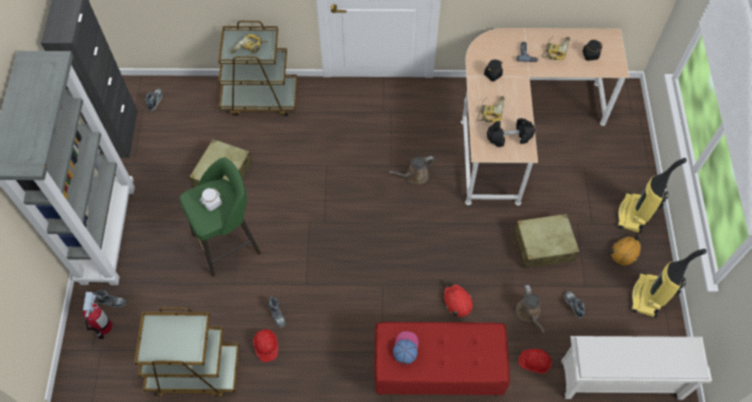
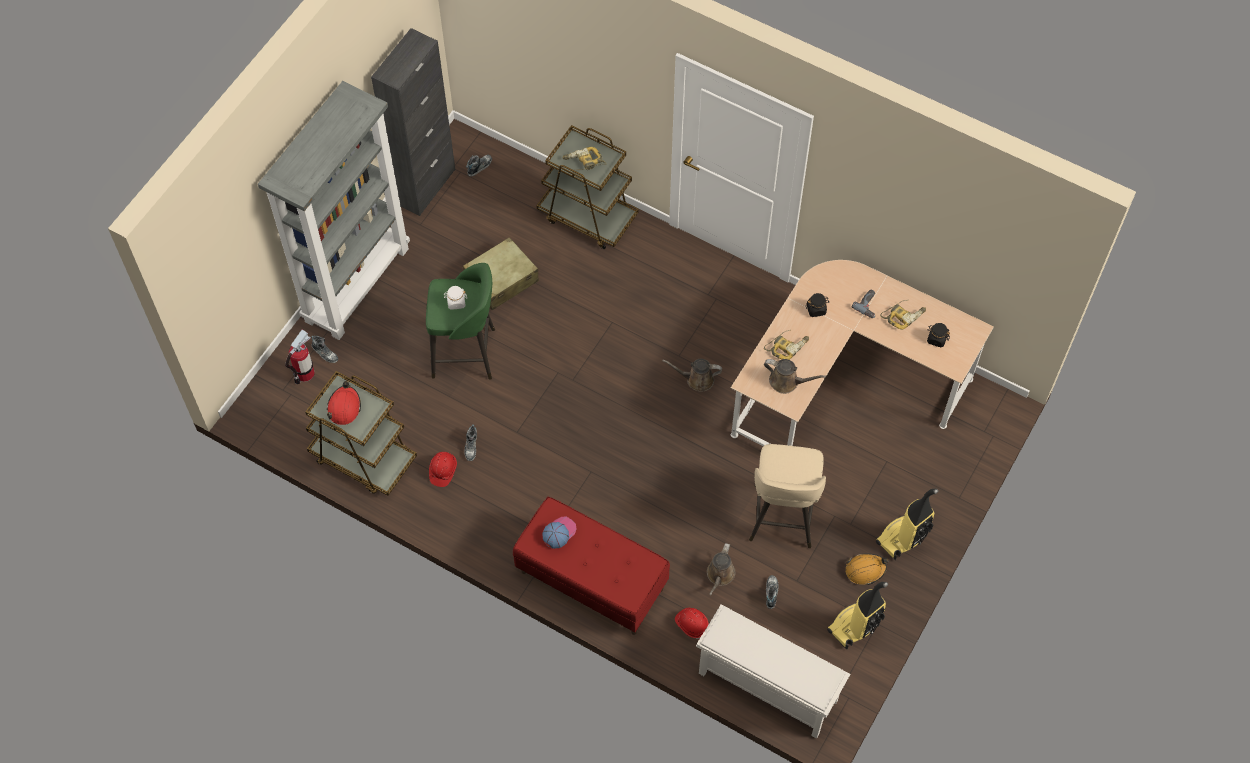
camera: 30 degrees right, 0 degrees up
red hard hat [443,281,473,317] -> red hard hat moved to [327,381,361,425]
black dumbbell [487,118,535,147] -> brown watering can [764,359,827,394]
beige suitcase [513,214,580,269] -> beige stool [749,444,826,548]

